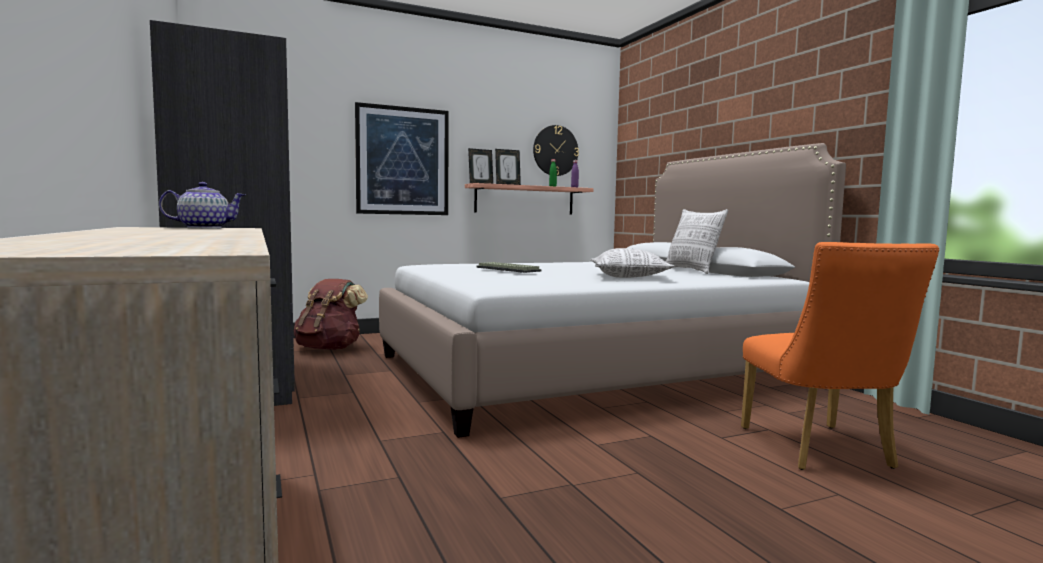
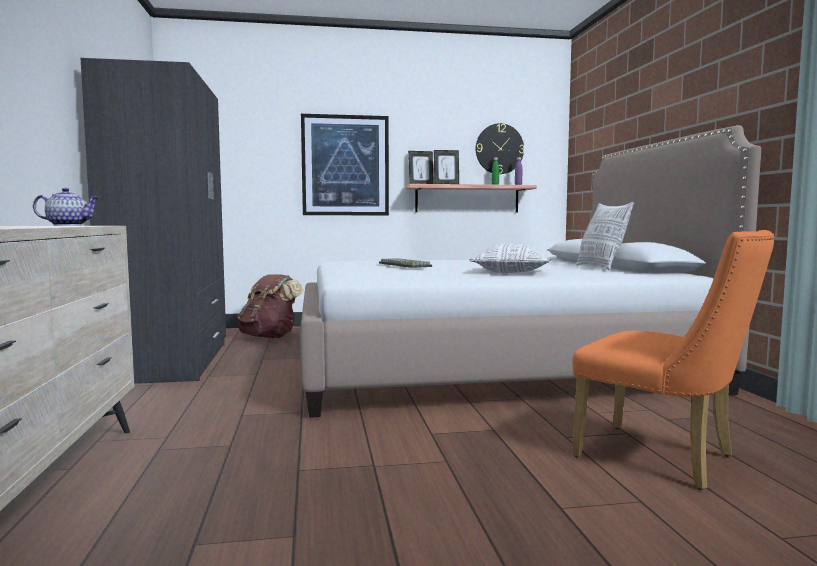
camera: 15 degrees right, 0 degrees up
orange chair [741,242,939,470] -> orange chair turned 60 degrees counterclockwise [572,230,775,490]

